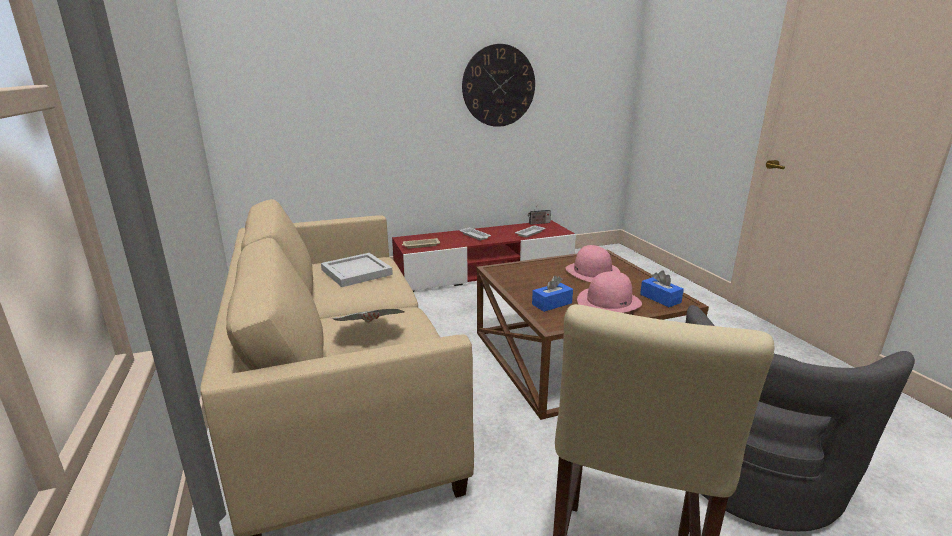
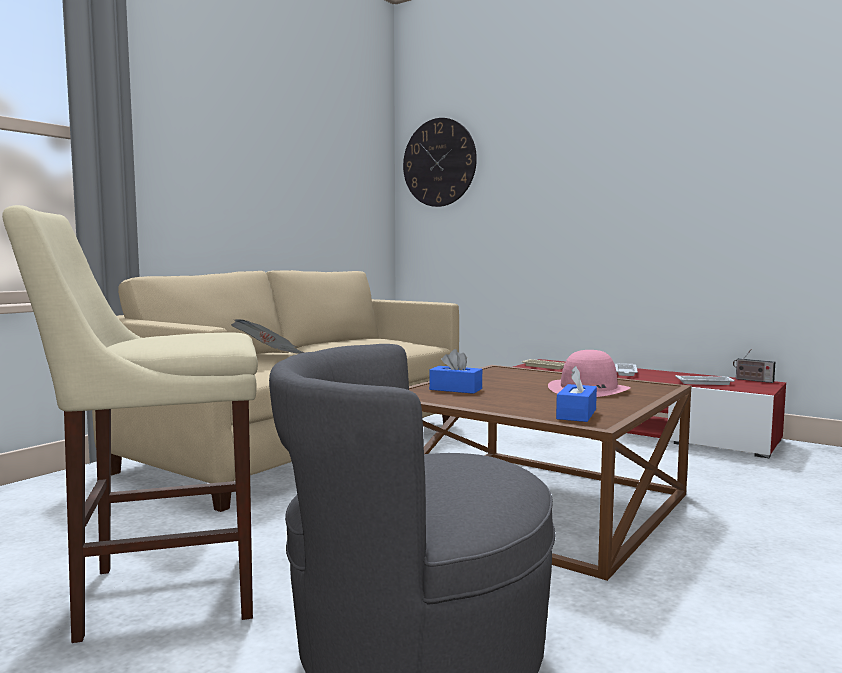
camera: 55 degrees right, 15 degrees down
white tray [321,253,393,287] -> none
wall clock [462,44,535,127] -> wall clock moved to [403,118,477,207]
pink hat [577,271,642,313] -> none

